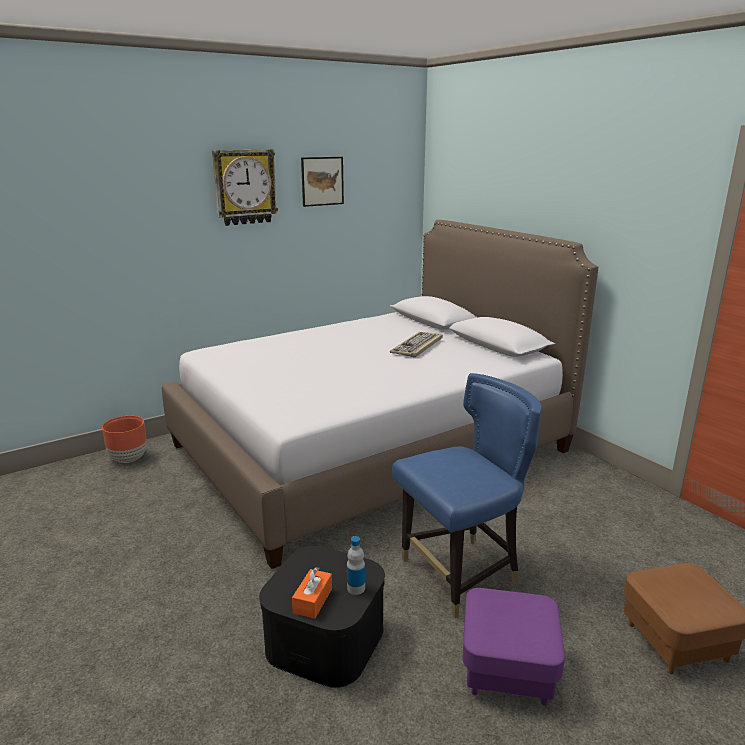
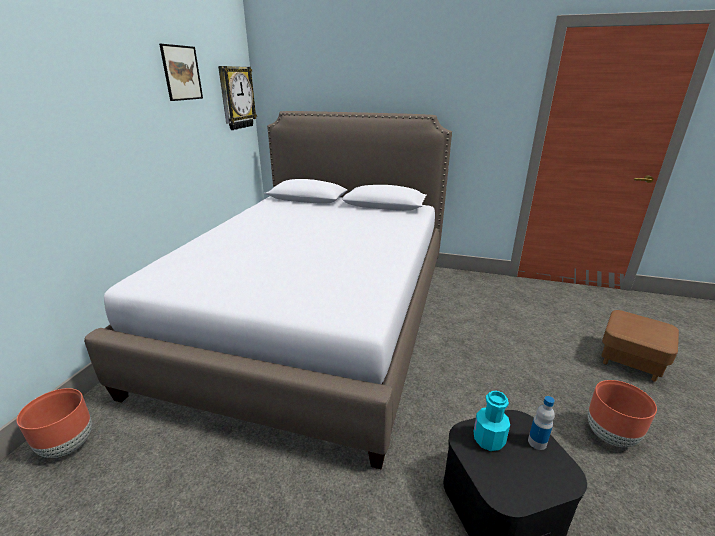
camera: 40 degrees left, 5 degrees up
wall clock [212,149,278,226] -> wall clock moved to [218,66,257,130]
orange tissue box [292,567,332,619] -> none
keyboard [390,332,443,357] -> none
blue chair [392,373,542,618] -> none
purple ottoman [462,588,565,706] -> brown planter [588,380,657,447]
none -> turquoise bottle [474,391,510,451]

